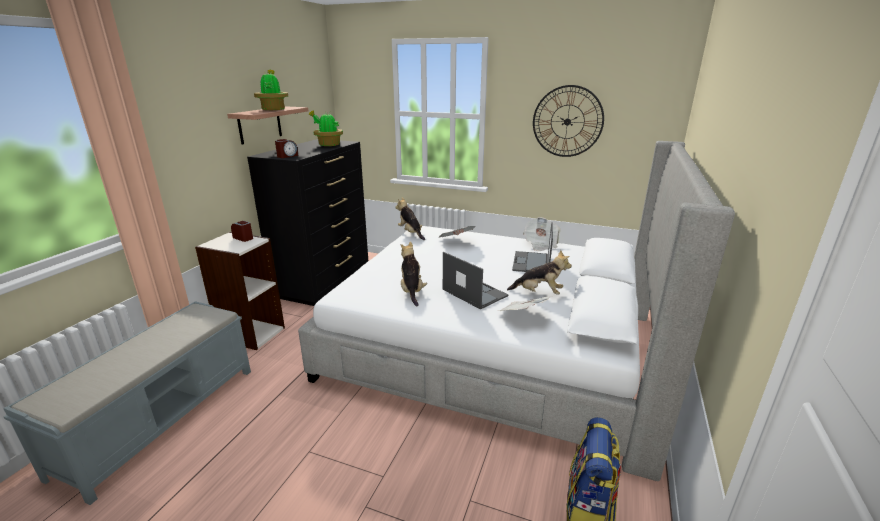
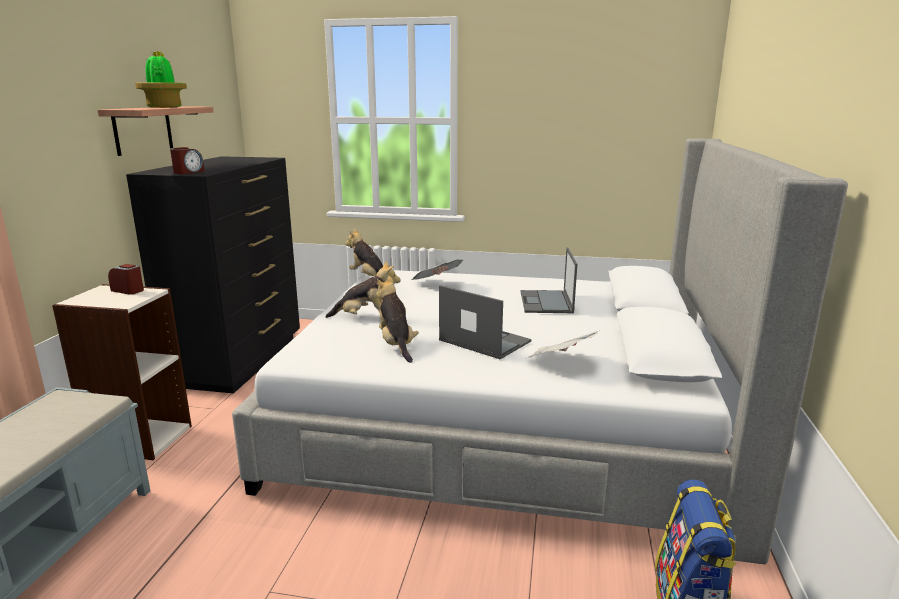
camera: 10 degrees left, 5 degrees down
potted plant [308,110,343,146] -> none
plush toy [507,250,572,295] -> plush toy moved to [326,260,401,318]
newspaper [523,217,561,251] -> none
wall clock [533,85,604,157] -> none

